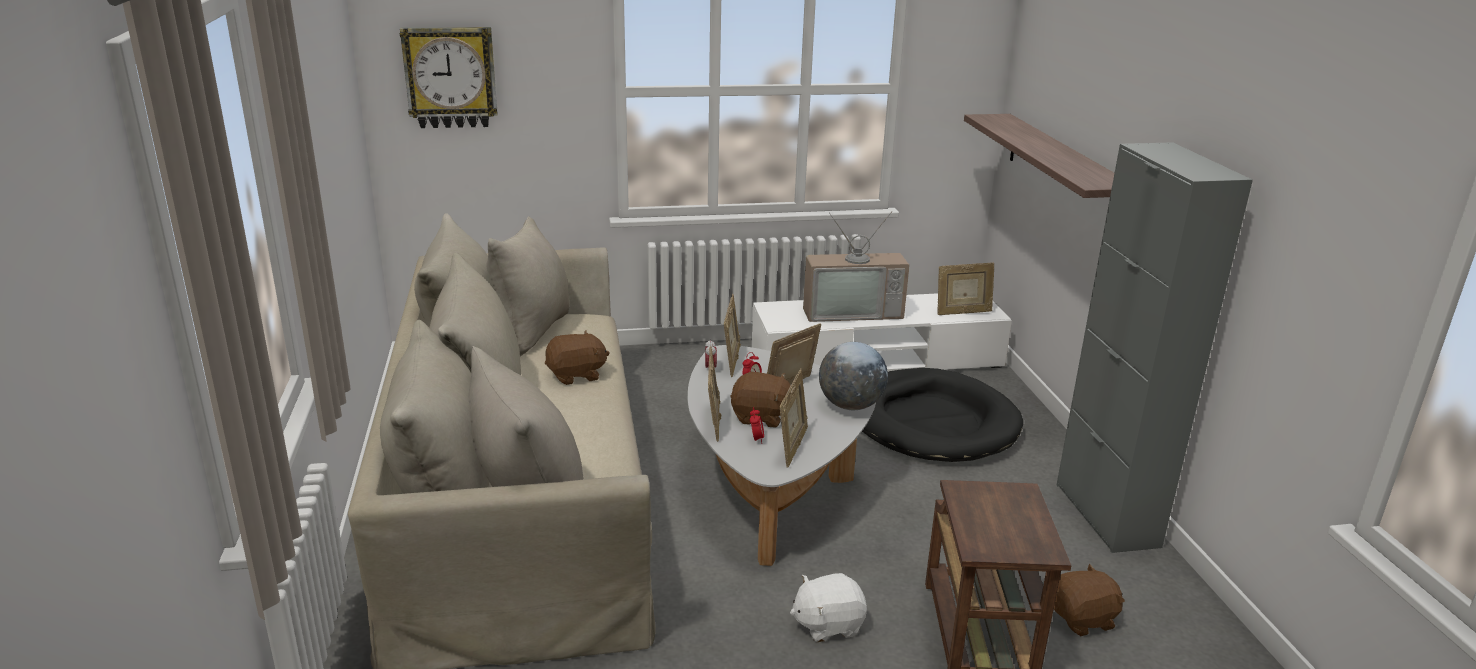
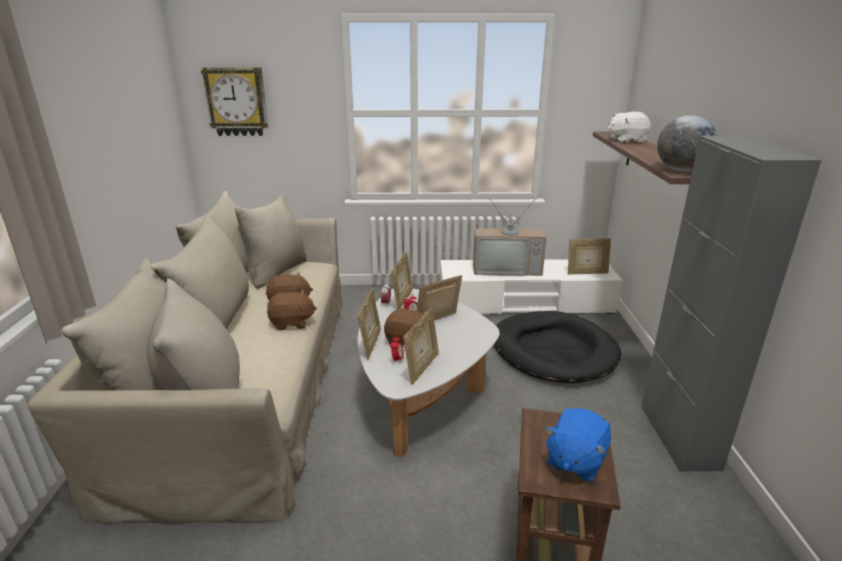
camera: 10 degrees right, 0 degrees up
white plush toy [790,573,867,642] -> white plush toy moved to [607,112,651,143]
globe [819,342,888,410] -> globe moved to [657,115,717,171]
brown plush toy [1054,564,1125,636] -> brown plush toy moved to [267,290,317,330]
none -> blue plush toy [545,408,611,482]

